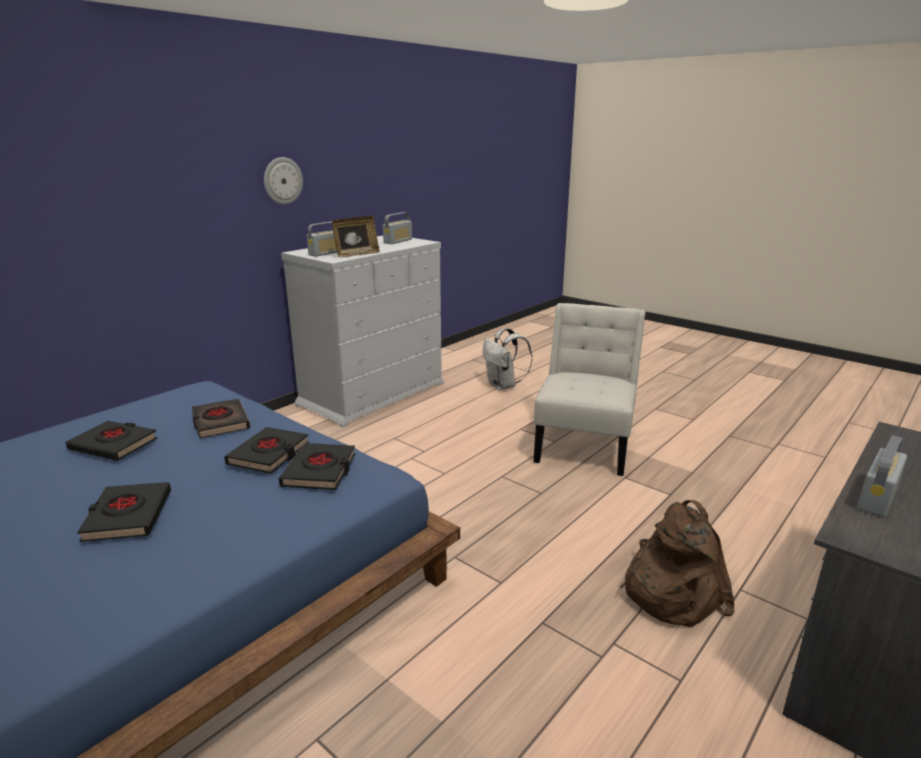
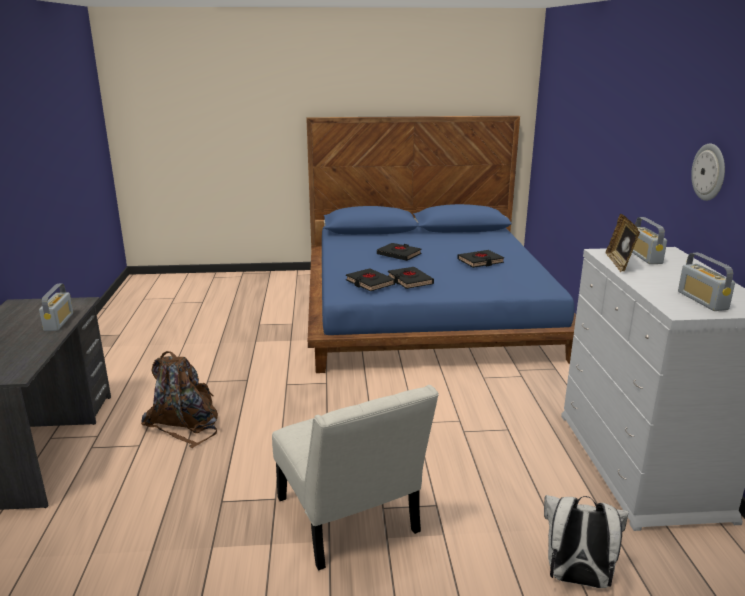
camera: 135 degrees right, 0 degrees up
black book [191,399,250,438] -> none

